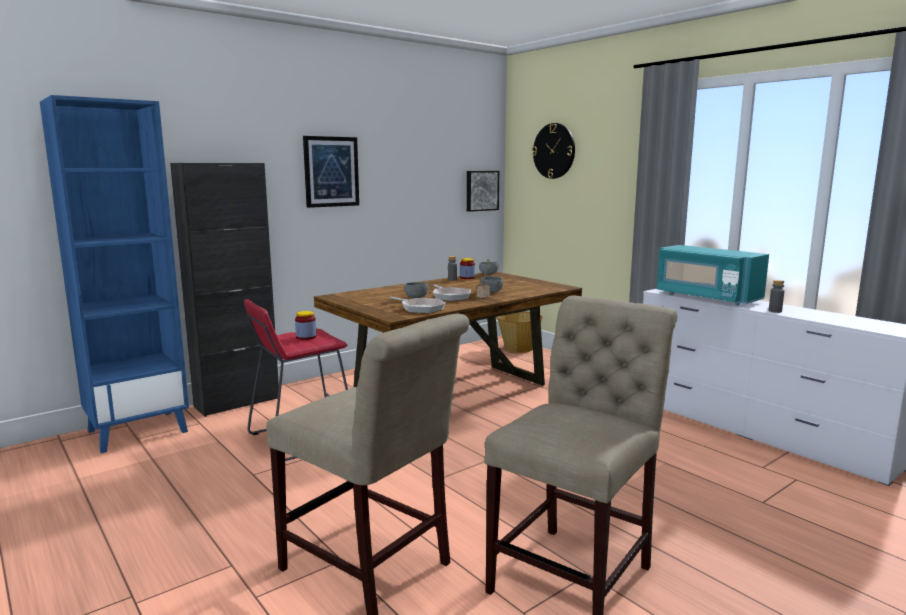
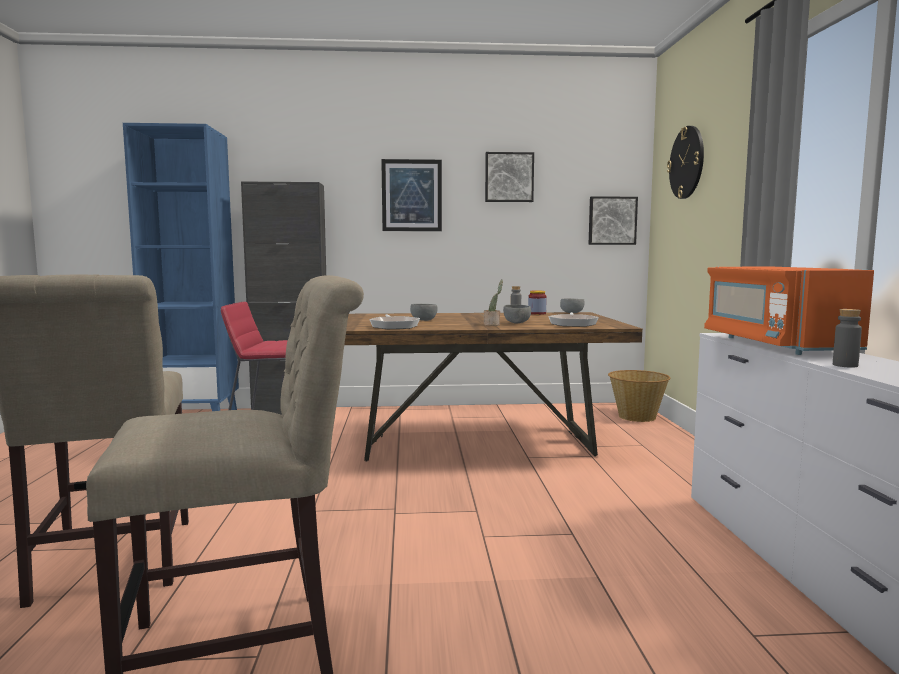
camera: 35 degrees right, 5 degrees down
jar [295,311,317,340] -> none
frying pan [433,284,471,301] -> frying pan moved to [548,312,599,327]
turquoise microwave [656,245,769,306] -> orange microwave [704,267,874,355]
none -> picture [485,152,534,202]

